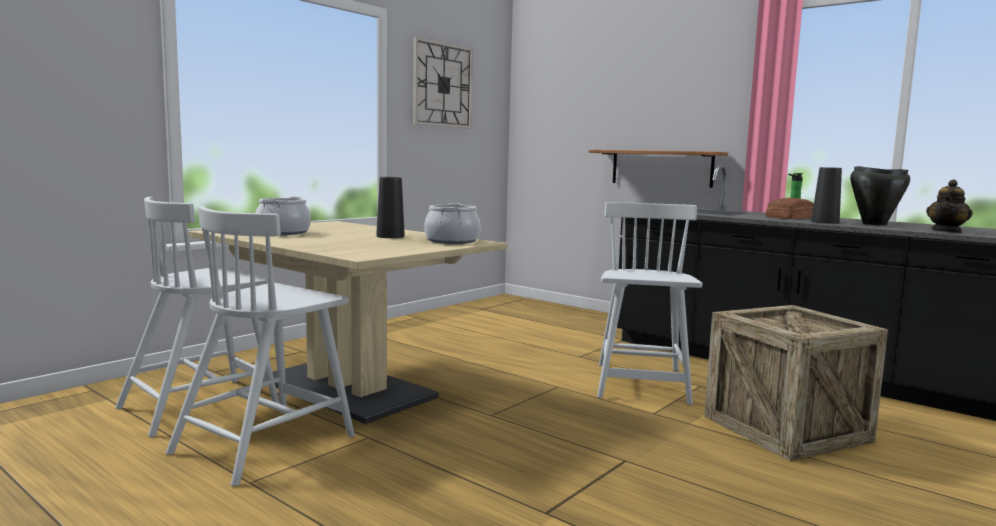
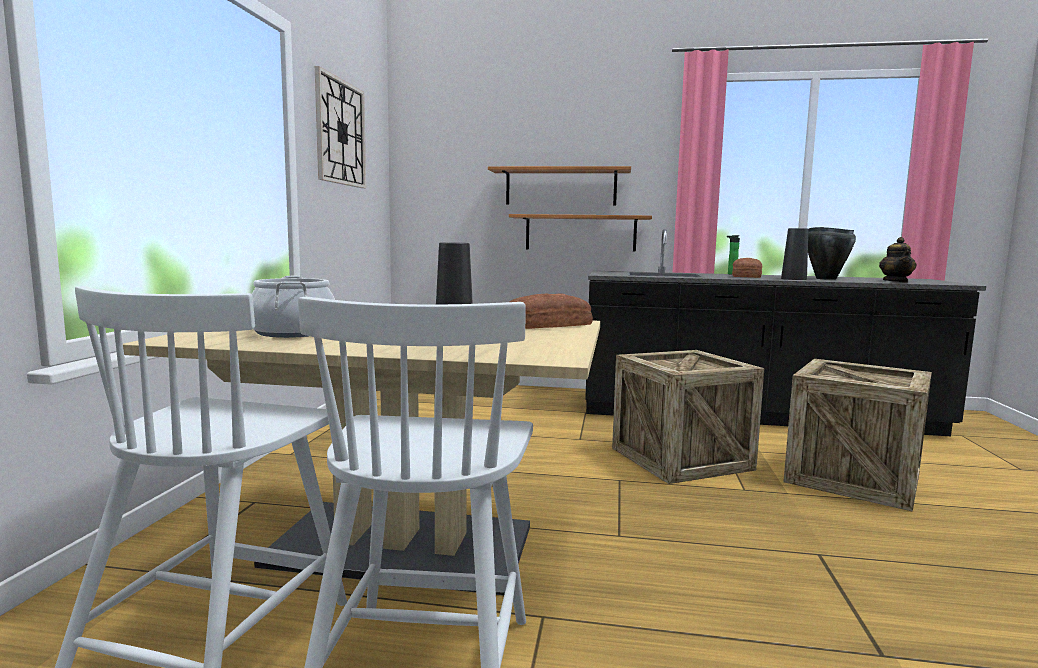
camera: 30 degrees left, 0 degrees up
cooking pot [424,203,481,244] -> bread [509,293,593,329]
white chair [597,202,702,405] -> crate [612,350,764,484]
none -> shelf [488,166,631,206]

